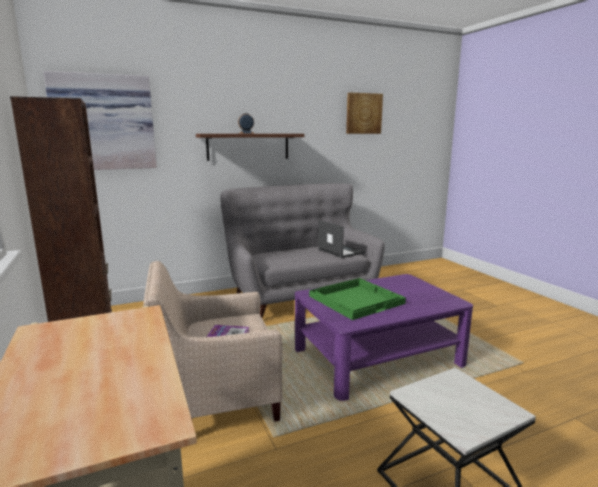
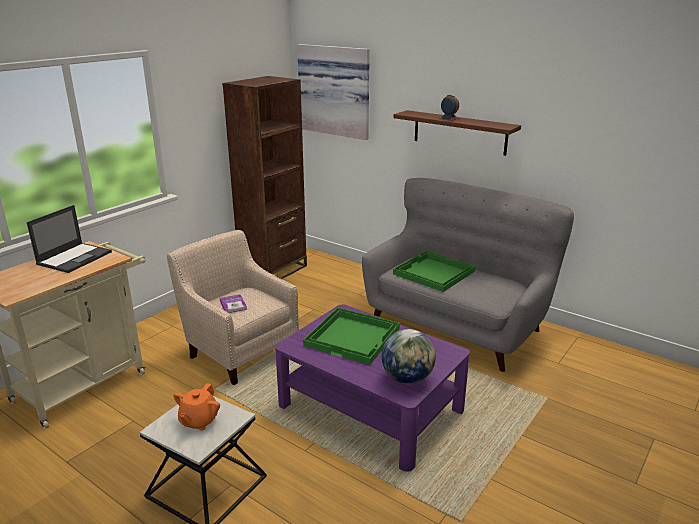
camera: 60 degrees right, 10 degrees up
laptop [318,220,365,258] -> laptop moved to [27,205,112,273]
picture [346,92,383,134] -> none
none -> orange teapot [173,383,220,431]
none -> globe [382,329,436,384]
none -> green tray [393,251,476,292]

